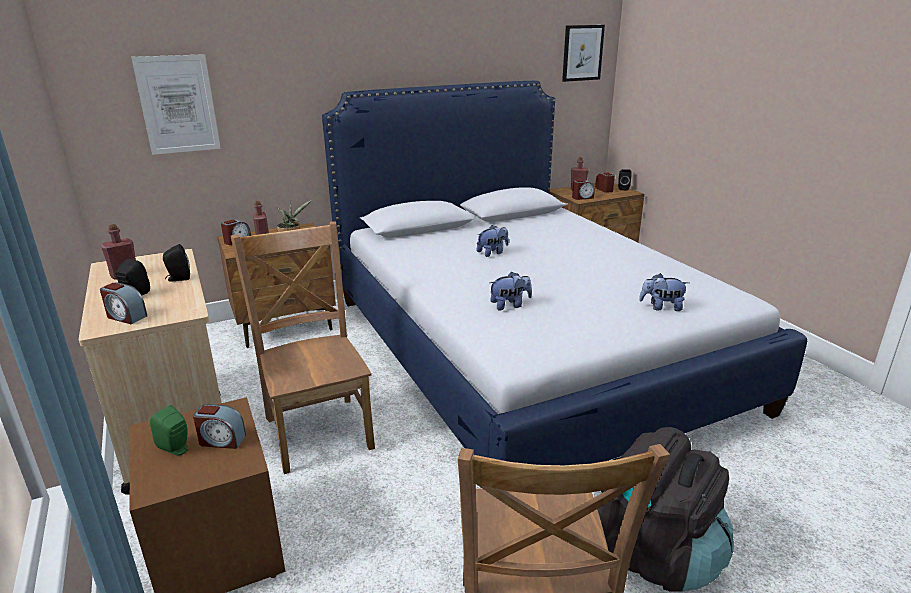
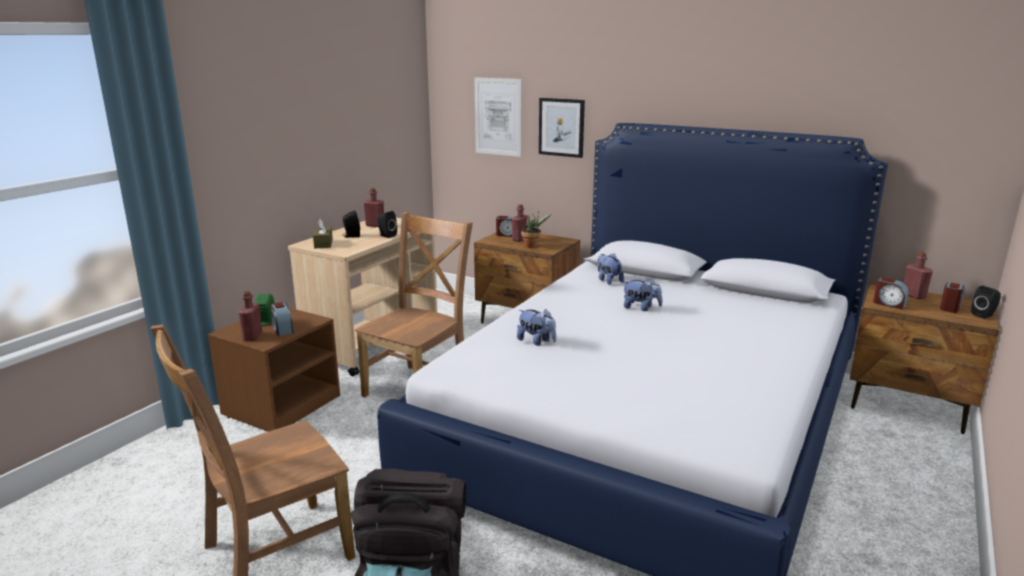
camera: 55 degrees right, 5 degrees down
alarm clock [100,283,147,324] -> brown tissue box [313,219,333,249]
picture [562,25,605,82] -> picture moved to [539,98,585,158]
plush toy [639,273,689,311] -> plush toy moved to [598,253,624,285]
none -> red bottle [238,291,263,341]

